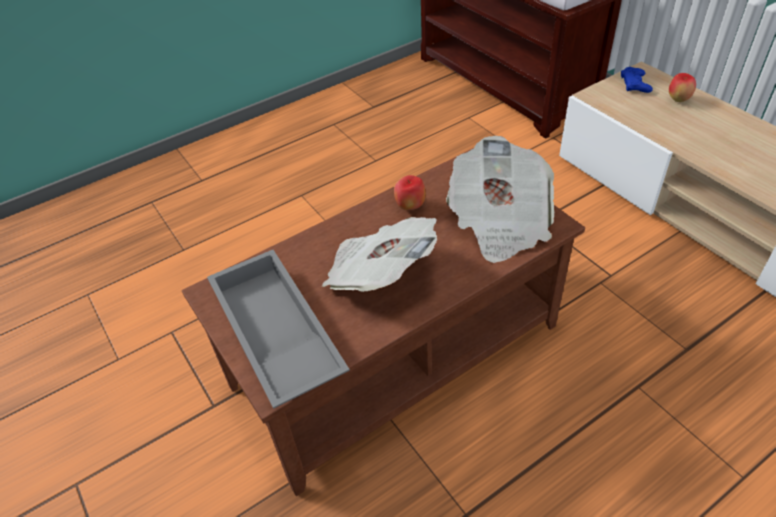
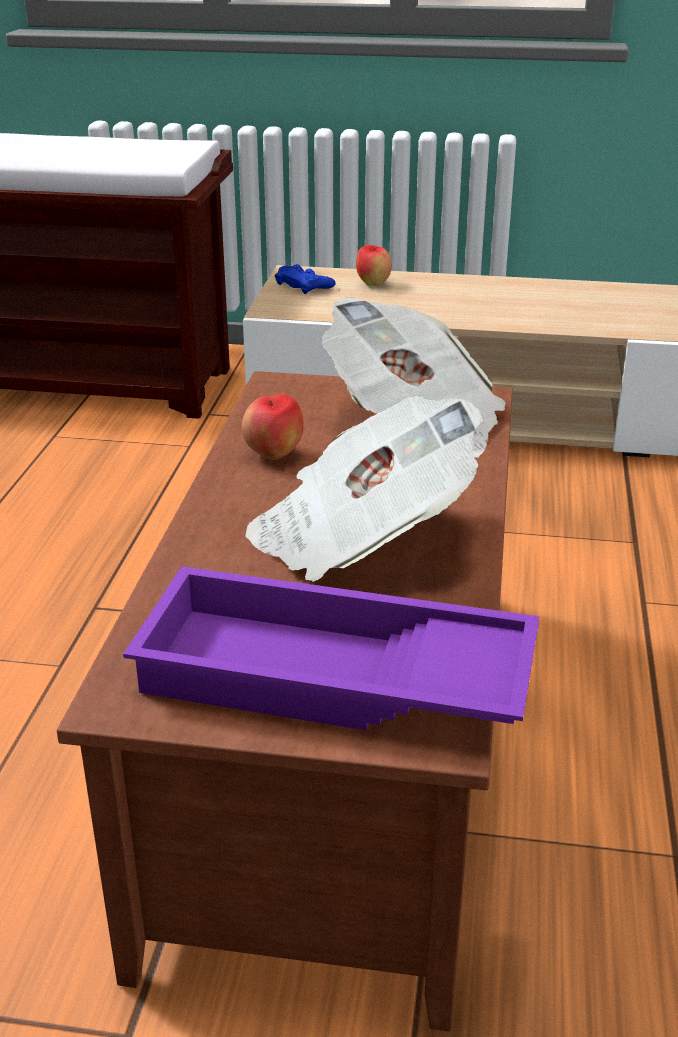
camera: 50 degrees left, 15 degrees down
grey tray [207,250,350,409] -> purple tray [123,566,539,730]

